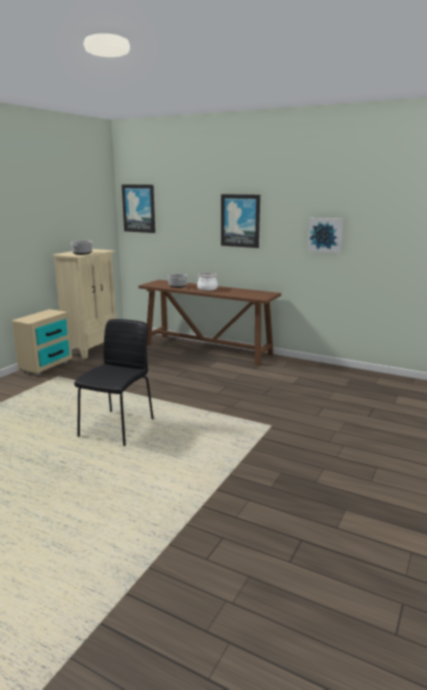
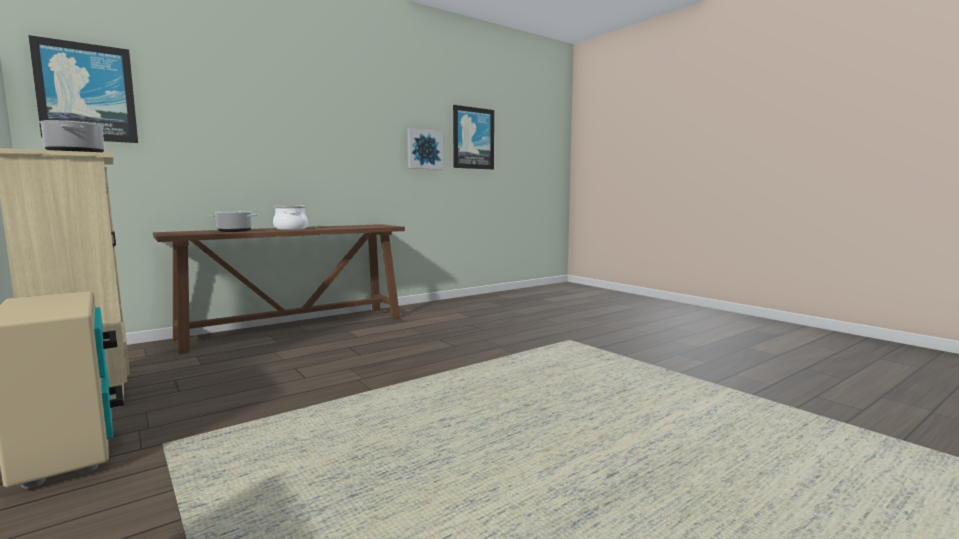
camera: 65 degrees left, 10 degrees down
black chair [74,319,154,446] -> none
picture [221,194,260,248] -> picture moved to [453,105,494,169]

